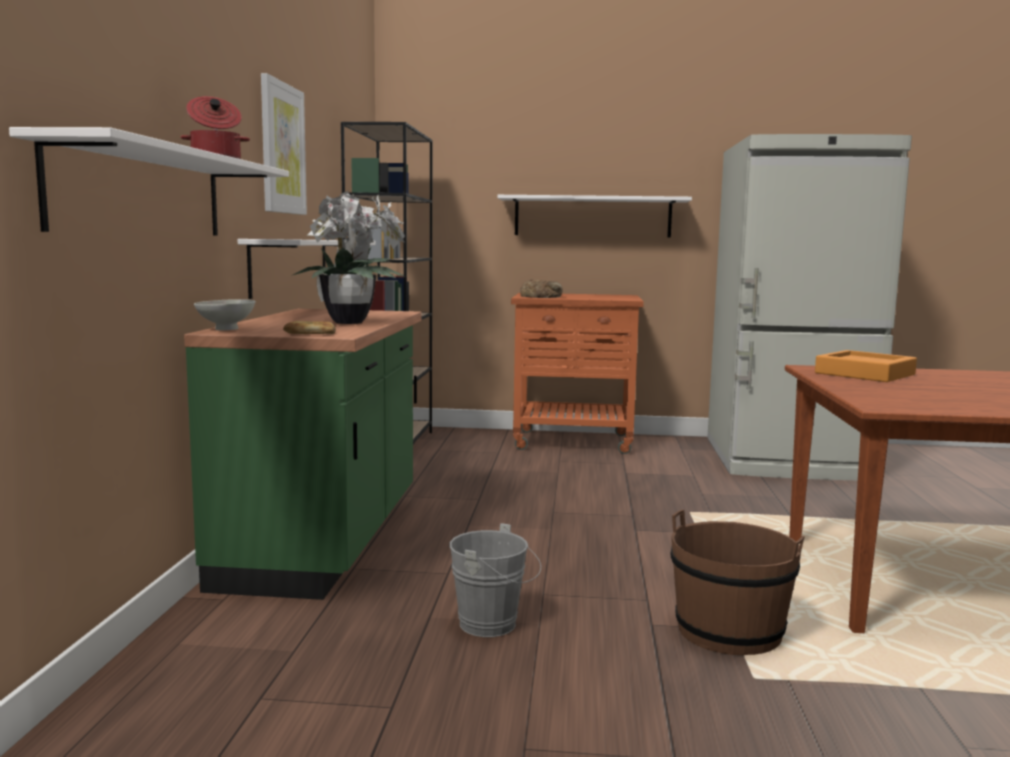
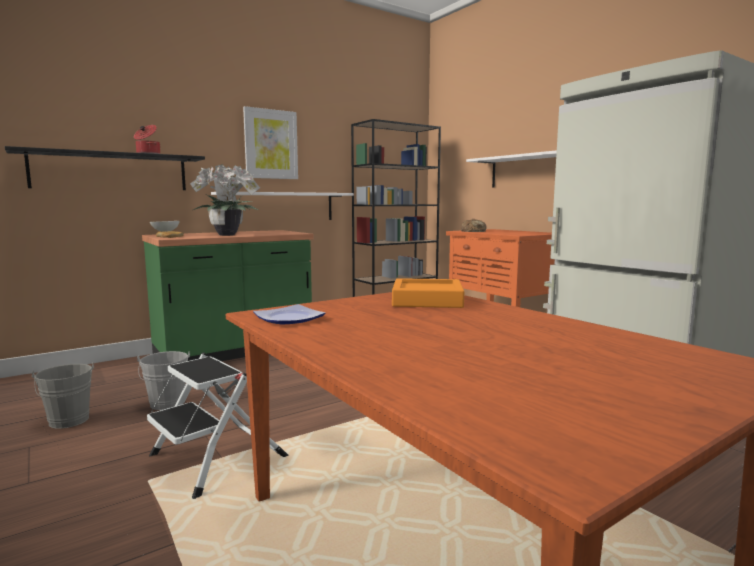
camera: 50 degrees right, 0 degrees up
white shelf [9,127,289,235] -> black shelf [5,146,205,190]
brown bucket [671,510,805,655] -> step ladder [147,352,288,499]
none -> grey bucket [32,363,94,429]
none -> plate [253,304,326,325]

